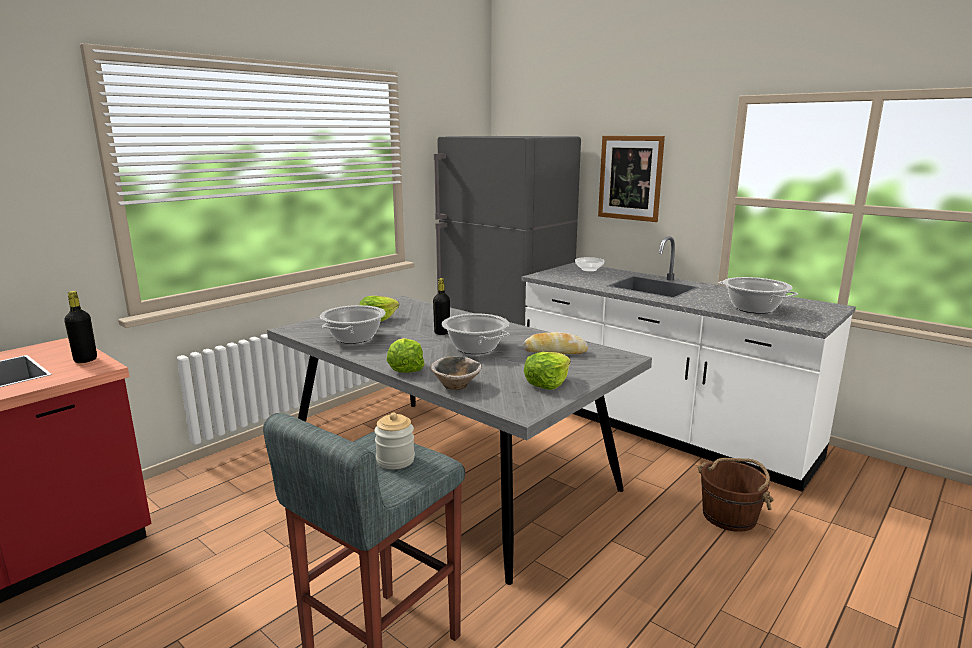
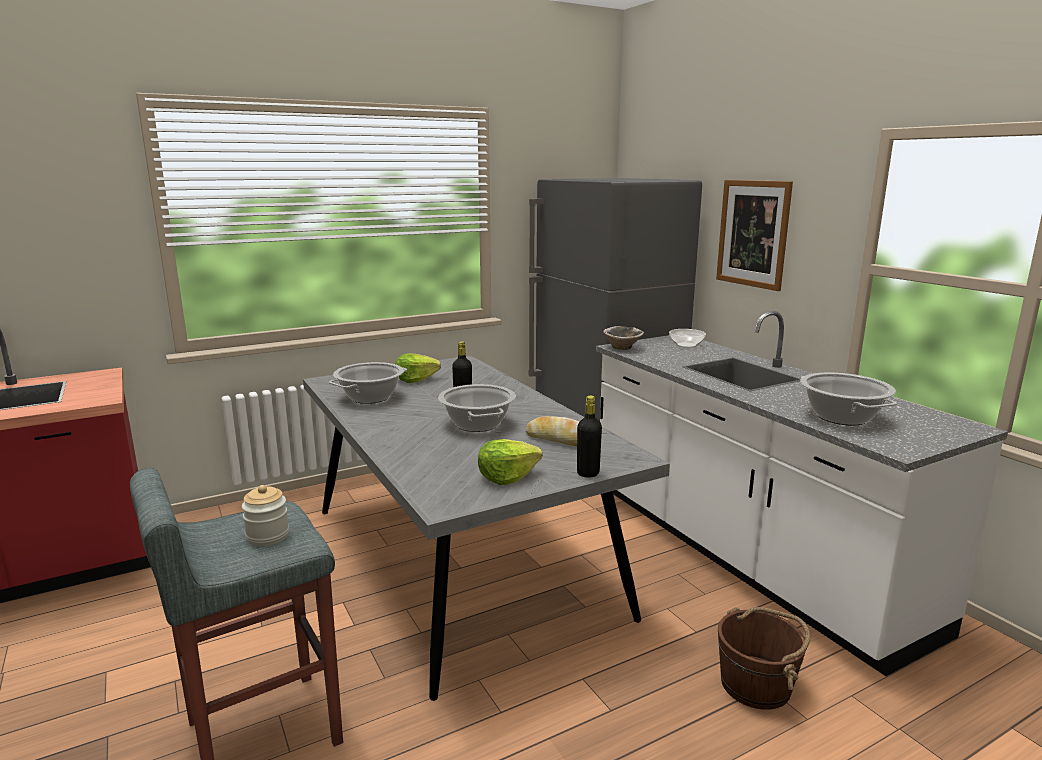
camera: 20 degrees right, 0 degrees up
black bottle [64,291,97,363] -> black bottle moved to [577,396,602,478]
lettuce [387,338,425,373] -> none
bowl [431,357,482,390] -> bowl moved to [603,326,644,350]

